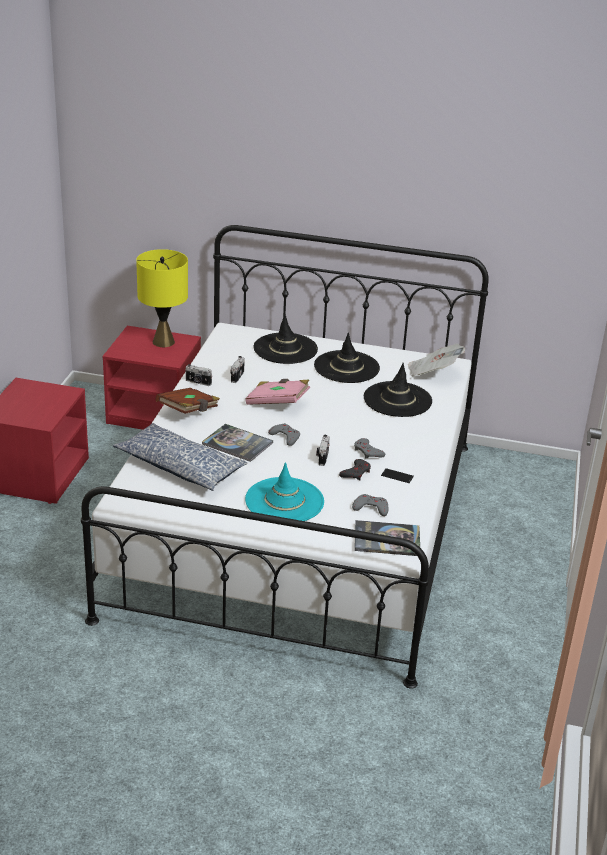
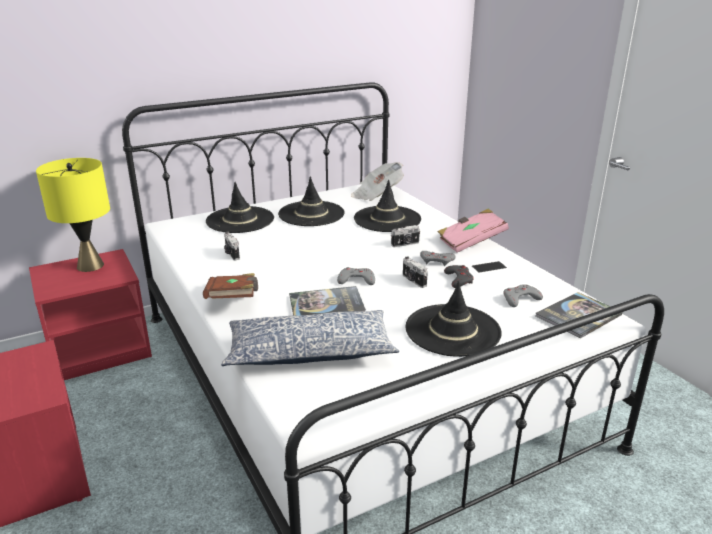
camera: 40 degrees left, 5 degrees down
camera [185,364,212,386] -> camera moved to [391,225,420,247]
pink book [245,379,310,405] -> pink book moved to [438,209,509,253]
turquoise hat [245,462,324,521] -> black hat [405,281,502,357]

